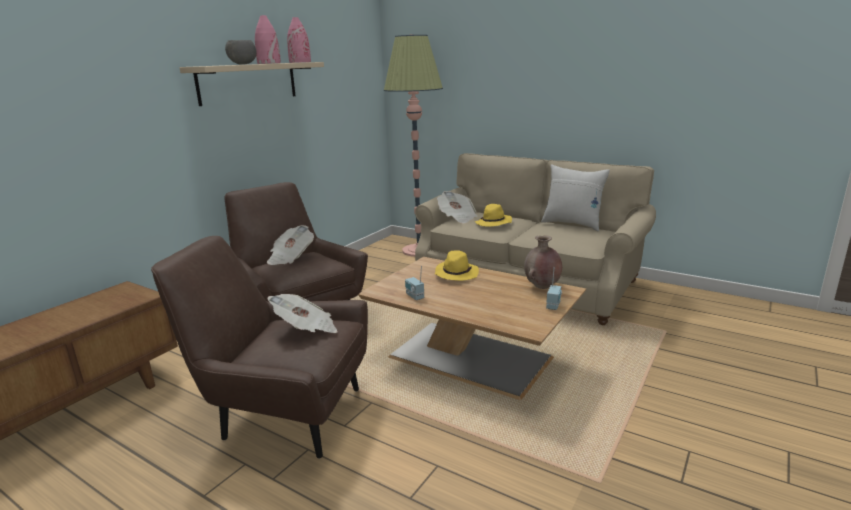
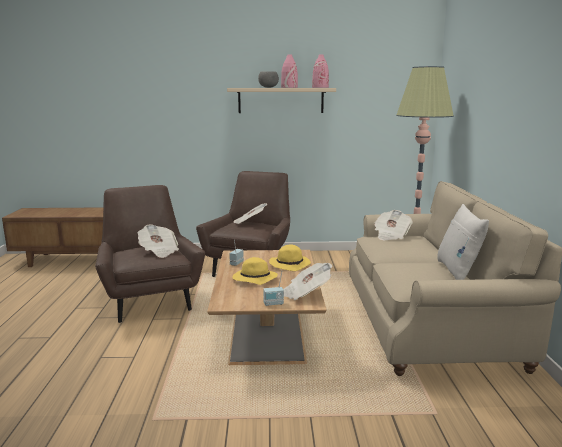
camera: 55 degrees right, 5 degrees down
yellow hat [475,204,512,227] -> yellow hat moved to [232,257,278,285]
brown vase [524,235,562,289] -> newspaper [283,263,333,300]

